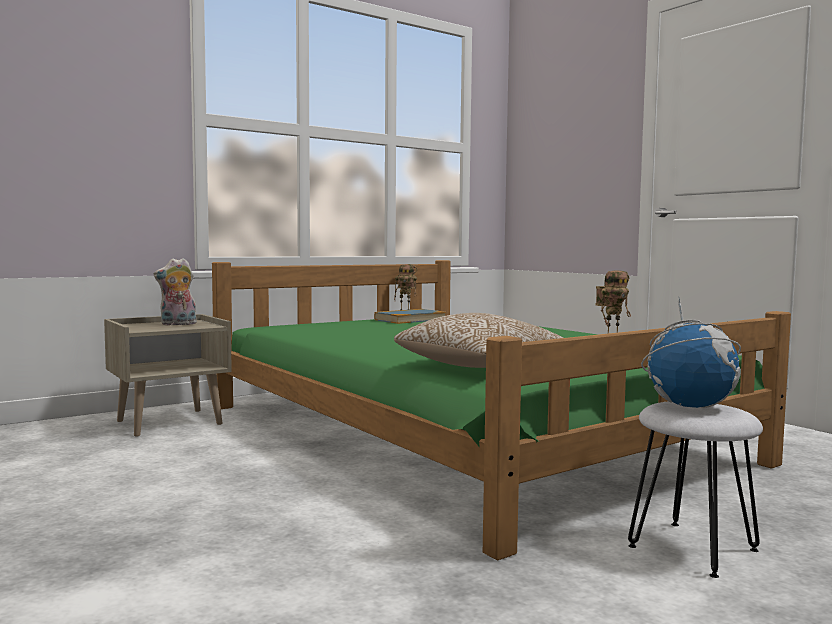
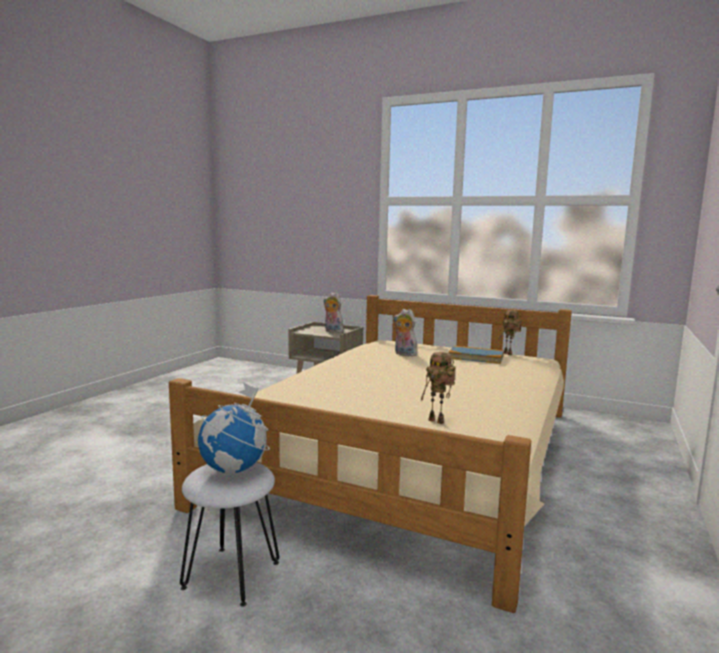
camera: 60 degrees right, 5 degrees up
green bed [212,260,791,561] -> beige bed [169,295,572,613]
pillow [394,313,564,368] -> none
none -> plush toy [393,309,417,356]

